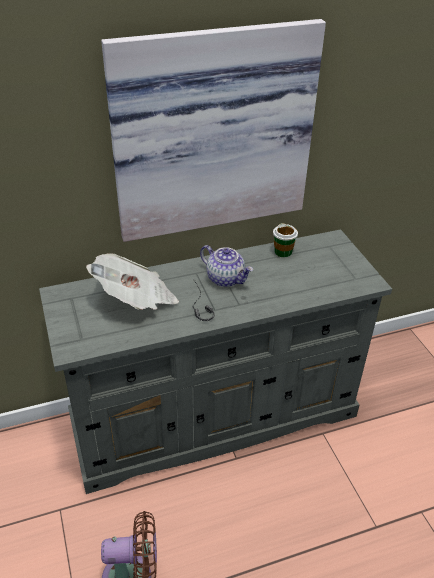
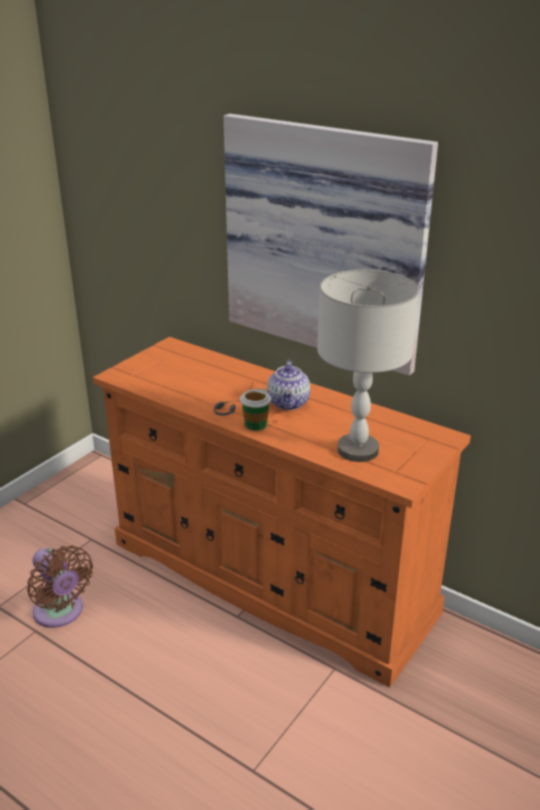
camera: 55 degrees right, 10 degrees down
grey dresser [39,229,392,494] -> orange dresser [93,337,471,688]
newspaper [86,253,179,310] -> none
cup [273,223,298,257] -> cup moved to [240,388,271,431]
none -> grey table lamp [317,270,419,462]

